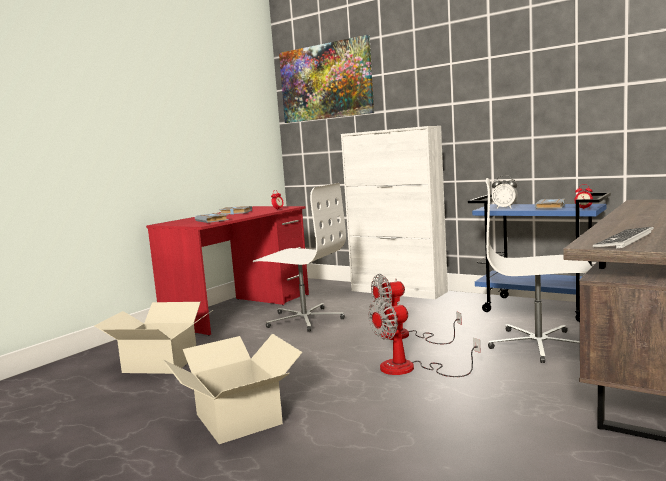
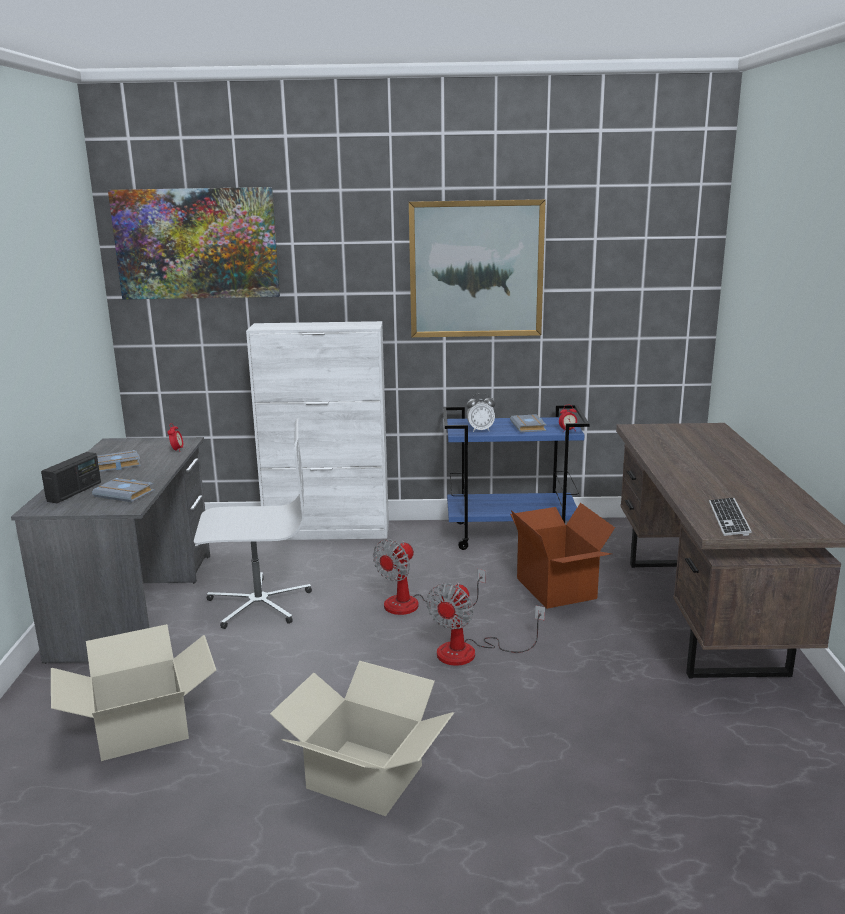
camera: 35 degrees left, 10 degrees up
red desk [146,206,309,336] -> grey desk [11,437,210,664]
white office chair [485,178,592,363] -> cardboard box [510,503,615,609]
none -> radio [41,452,101,503]
none -> picture [409,199,546,337]

